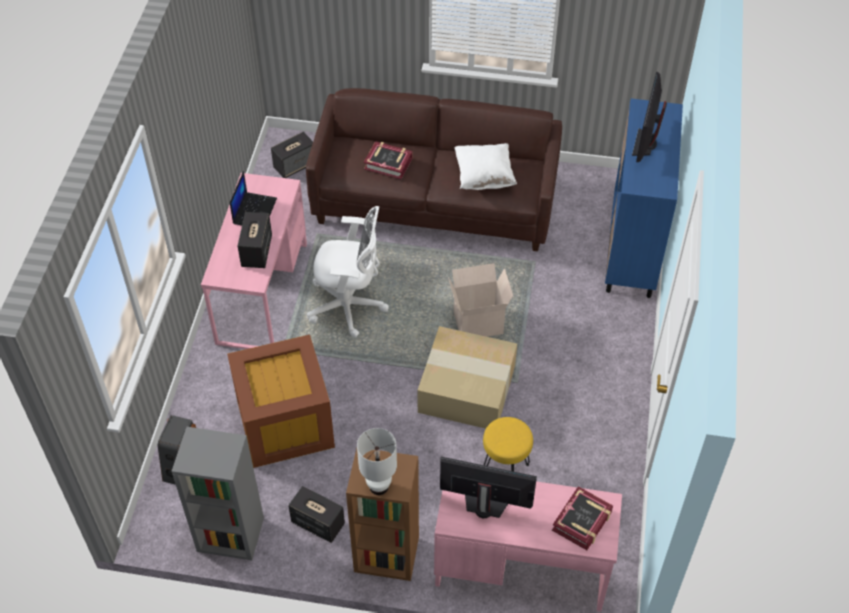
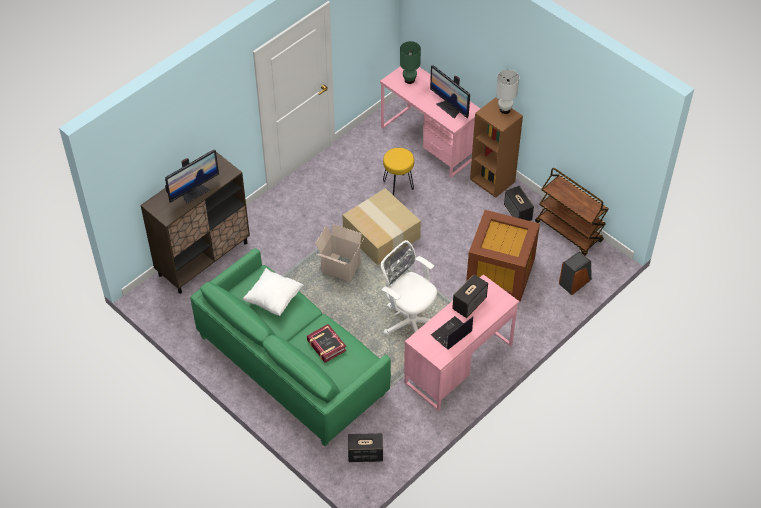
camera: 145 degrees left, 0 degrees up
grey bookcase [172,427,264,560] -> brown cart [535,168,609,256]
brown sofa [306,88,562,251] -> green sofa [190,248,391,446]
book [552,486,613,550] -> green table lamp [400,41,421,84]
blue cabinet [605,98,683,298] -> brown cabinet [140,152,250,294]

